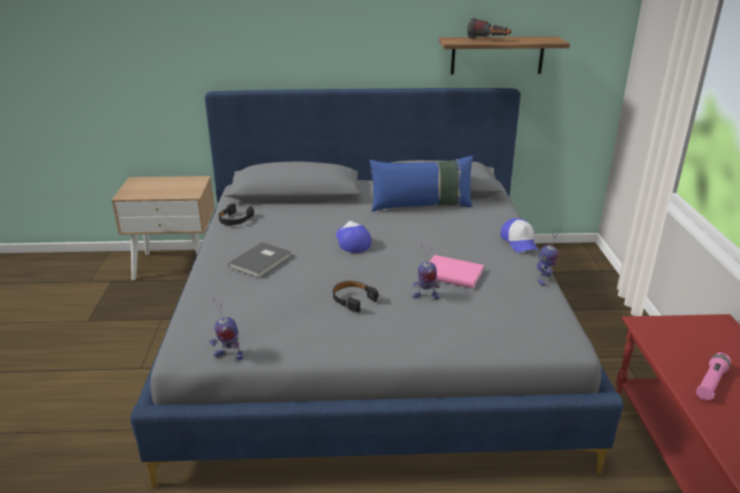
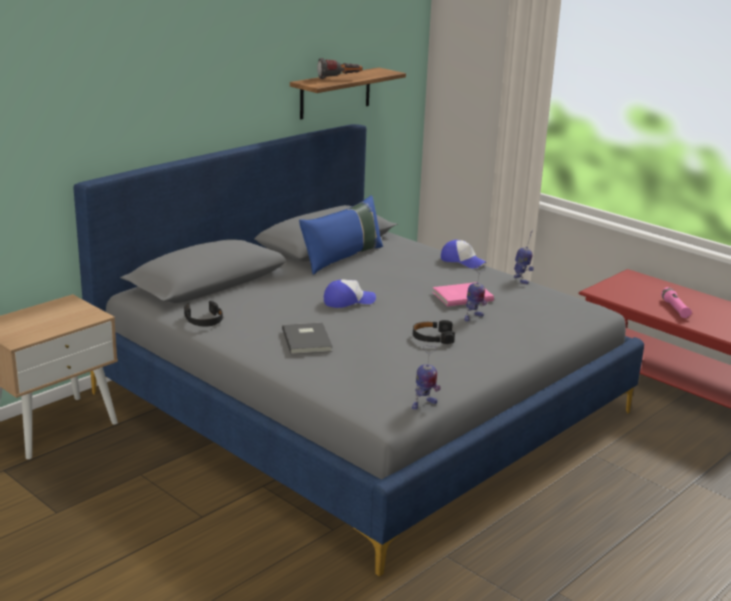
camera: 45 degrees left, 5 degrees down
cap [336,221,371,253] -> cap turned 135 degrees clockwise [324,279,376,308]

